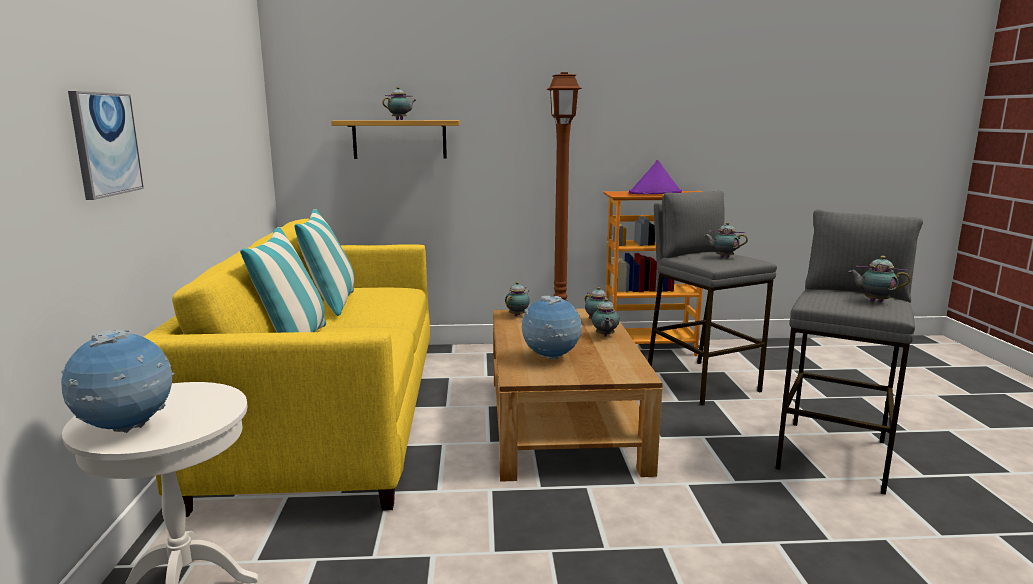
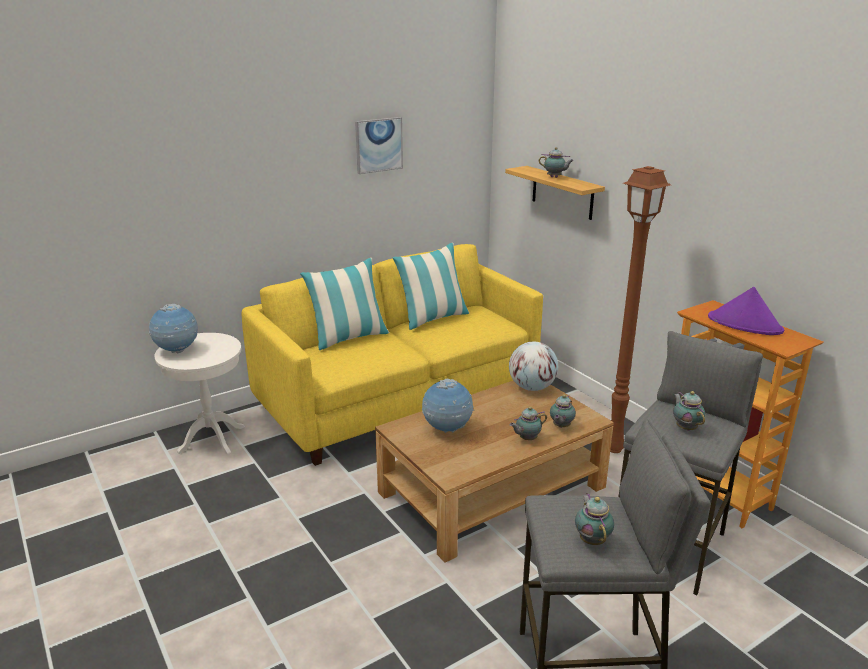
camera: 60 degrees right, 10 degrees up
picture [68,91,144,200] -> picture moved to [355,117,403,174]
teapot [505,282,530,316] -> globe [509,342,558,391]

